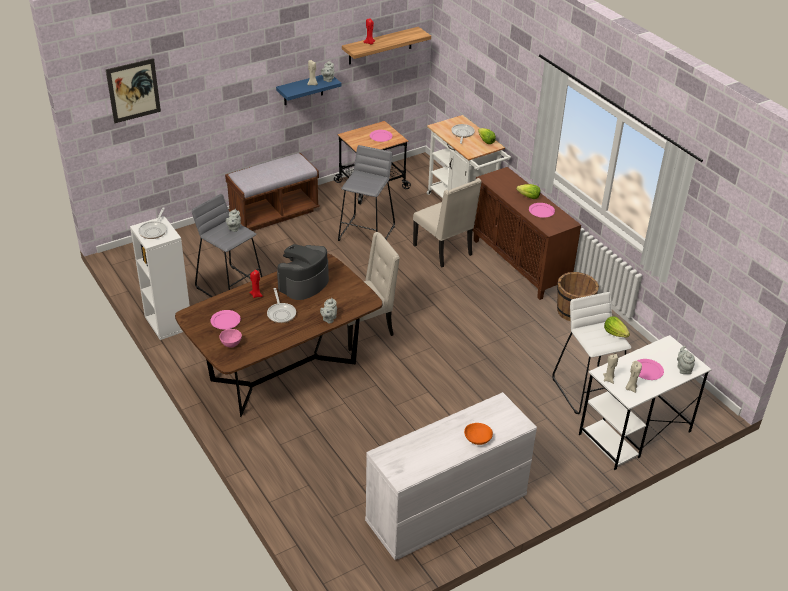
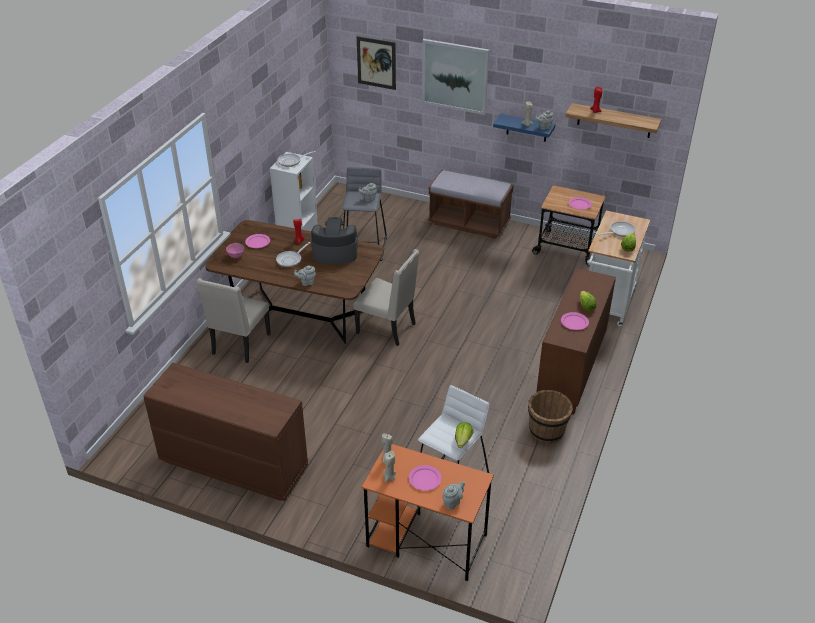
camera: 55 degrees right, 0 degrees up
grey stool [338,145,395,241] -> none
white dresser [365,392,537,560] -> brown dresser [143,363,308,501]
beige chair [413,178,482,267] -> beige chair moved to [197,278,271,363]
orange bowl [464,423,493,445] -> none
white desk [579,335,712,470] -> orange desk [362,444,494,581]
none -> picture [422,39,489,115]

